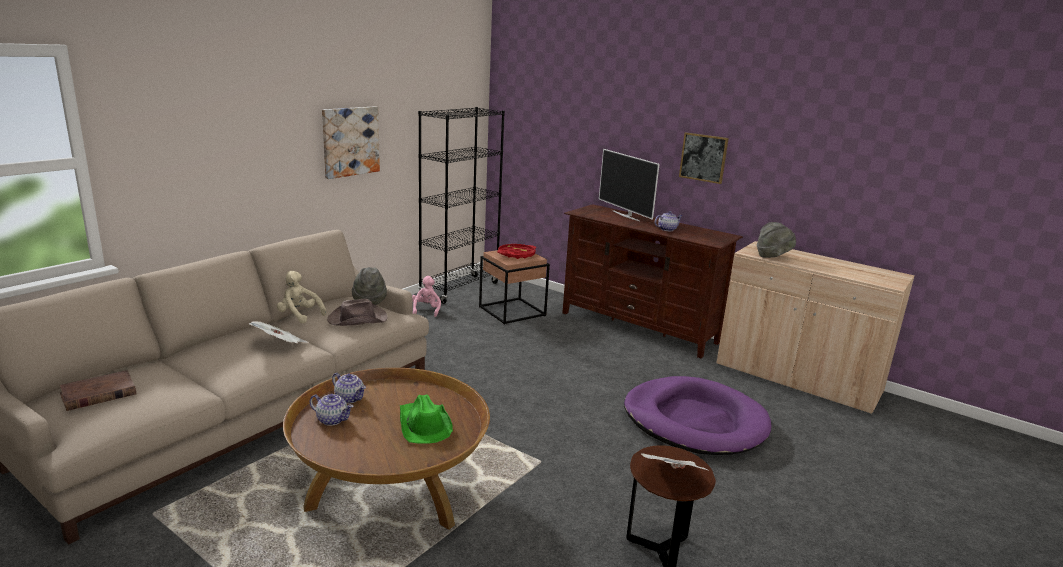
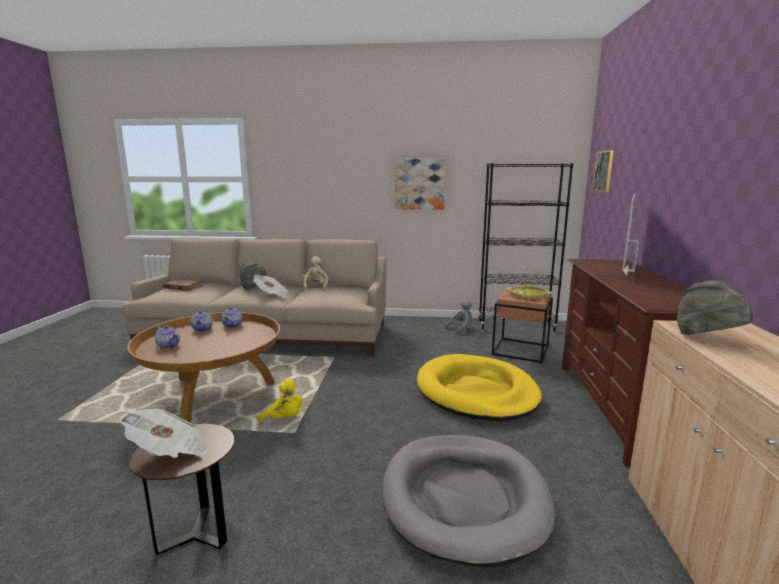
camera: 60 degrees right, 5 degrees down
brown hat [327,298,388,326] -> none
grey hat [352,267,387,305] -> grey hat moved to [240,262,267,289]
green hat [400,395,453,444] -> none
pink plush toy [412,276,441,317] -> grey plush toy [445,300,473,334]
red tray [497,244,536,259] -> yellow tray [507,286,551,300]
purple dog bed [624,376,771,455] -> grey dog bed [382,435,555,567]
teapot [655,211,683,231] -> teapot moved to [155,325,180,349]
picture [679,132,729,184] -> picture moved to [592,150,614,192]
none -> yellow plush toy [257,379,303,422]
none -> yellow dog bed [417,354,542,421]

